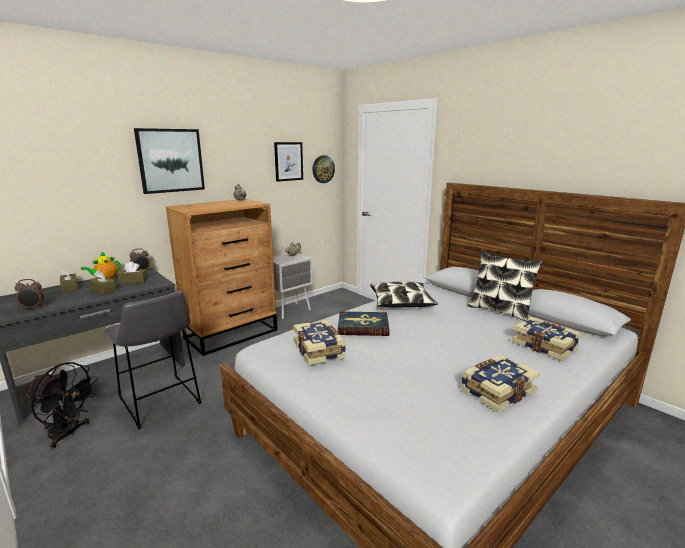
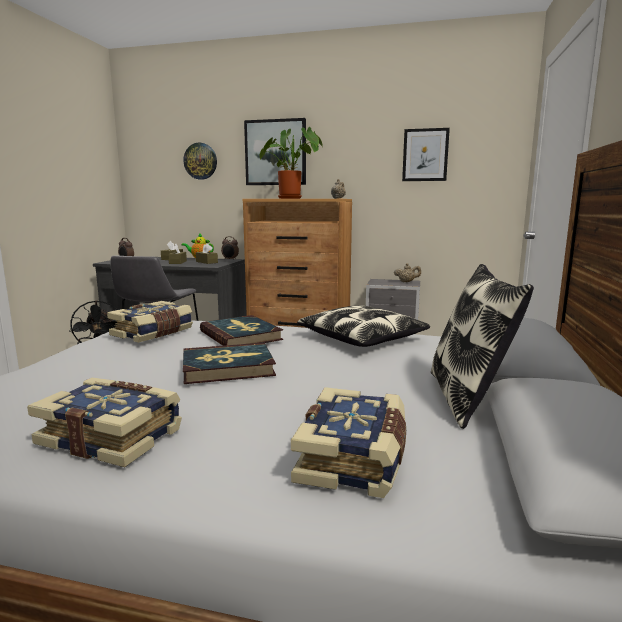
camera: 55 degrees right, 5 degrees down
wall clock [313,155,335,183] -> wall clock moved to [183,143,217,180]
none -> book [183,343,276,384]
none -> potted plant [260,127,323,199]

